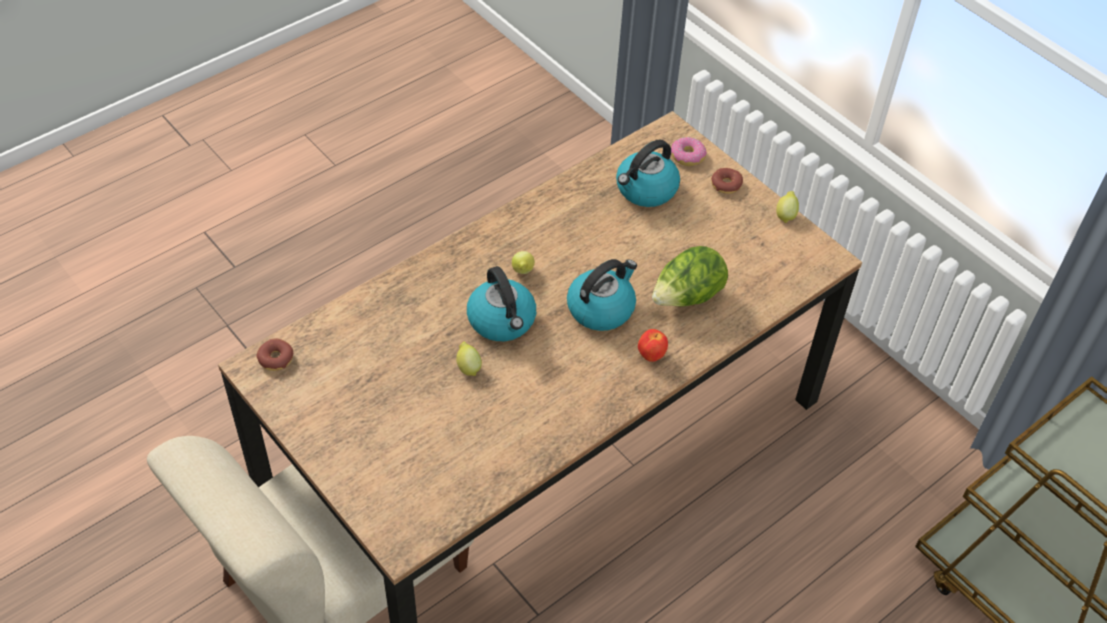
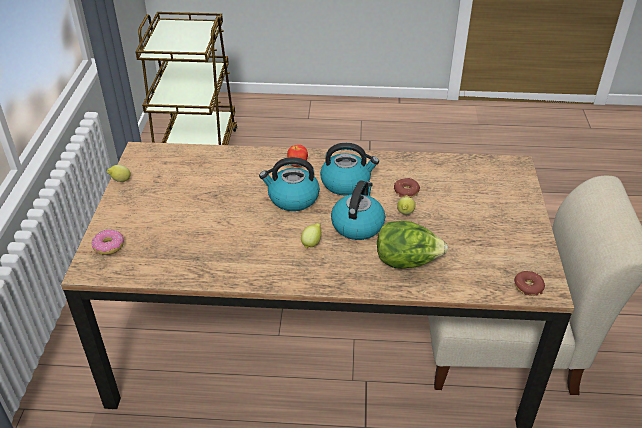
camera: 135 degrees left, 10 degrees down
kettle [616,139,680,207] -> kettle moved to [320,143,379,196]
lettuce [652,246,728,306] -> lettuce moved to [377,221,448,269]
donut [711,168,743,194] -> donut moved to [394,178,420,198]

